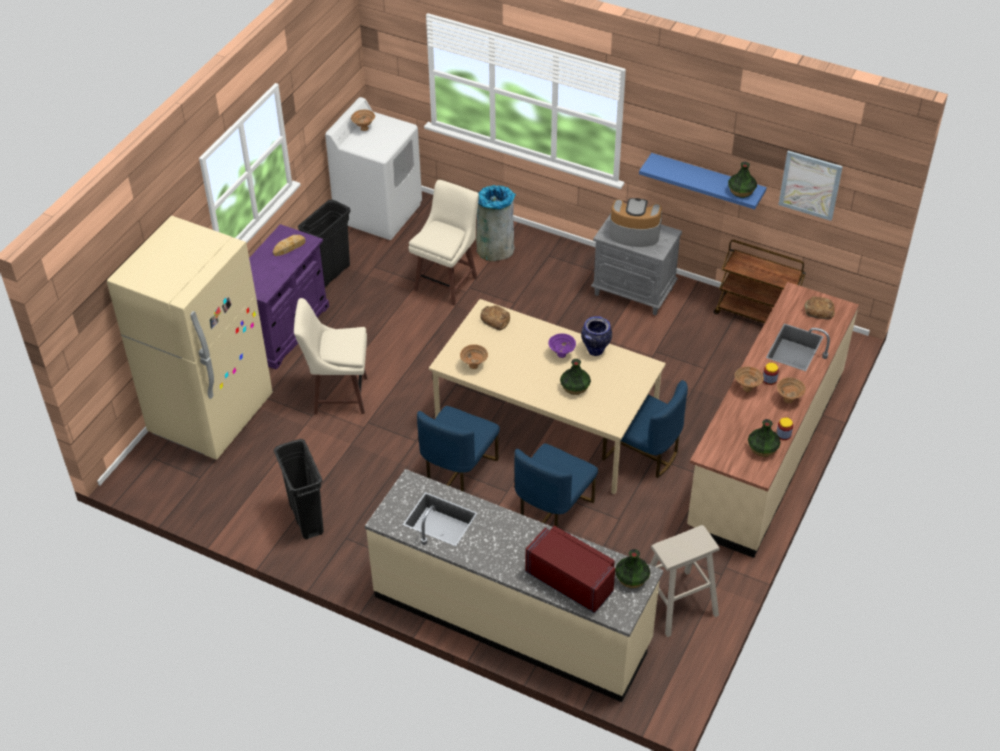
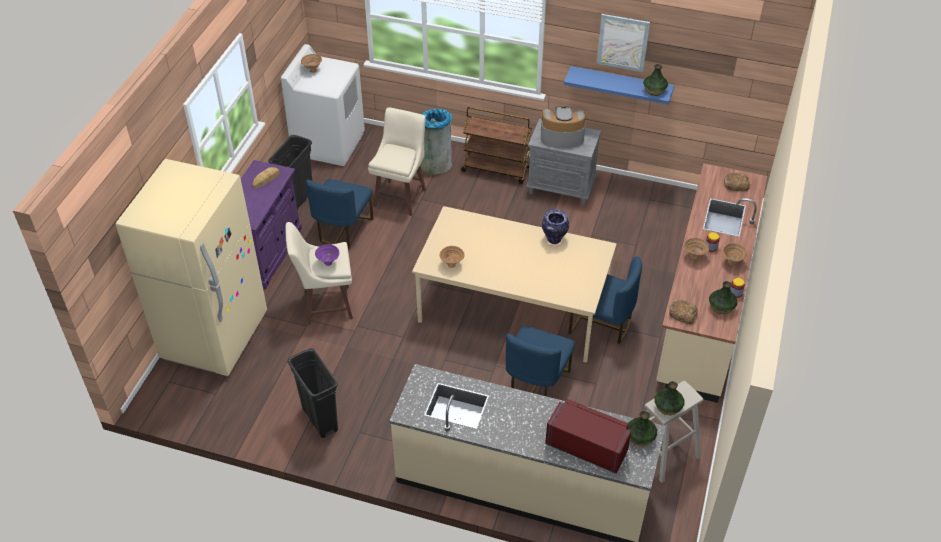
camera: 10 degrees left, 0 degrees up
blue chair [417,406,500,492] -> blue chair moved to [306,179,374,249]
bread [480,305,510,330] -> bread moved to [669,300,698,324]
purple bowl [548,333,576,358] -> purple bowl moved to [315,244,339,266]
vase [560,359,591,395] -> vase moved to [654,381,685,415]
brown cart [714,240,806,323] -> brown cart moved to [461,107,532,184]
picture [779,151,843,221] -> picture moved to [597,14,650,72]

